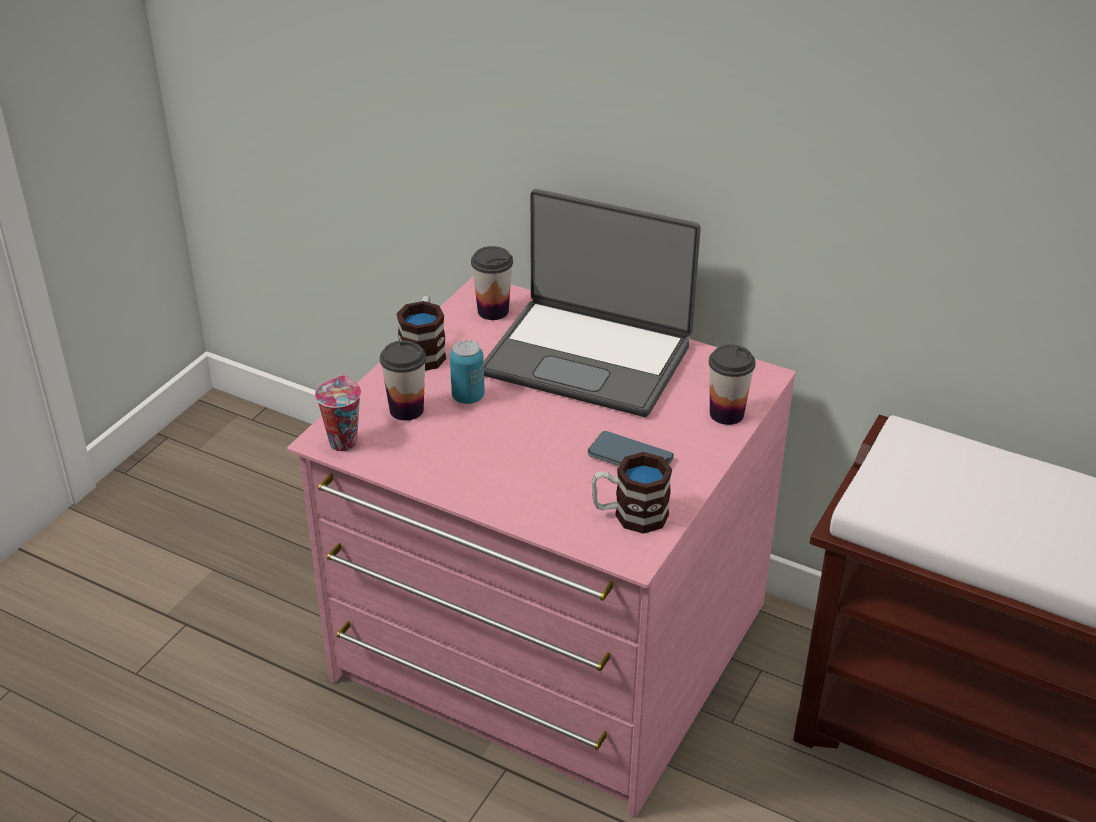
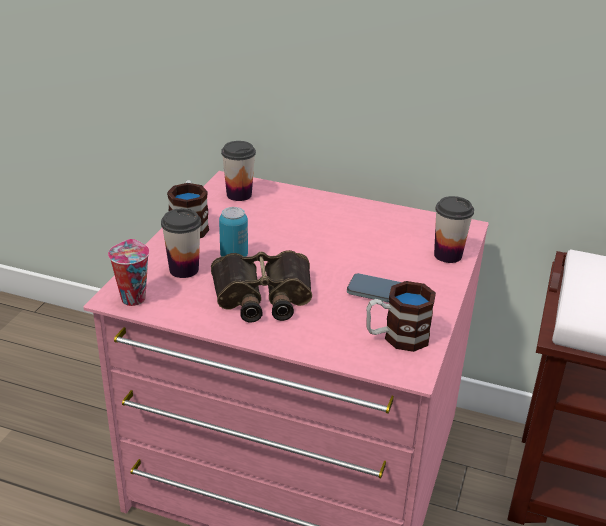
camera: 10 degrees left, 5 degrees down
laptop [484,189,701,417] -> none
none -> binoculars [211,250,312,323]

